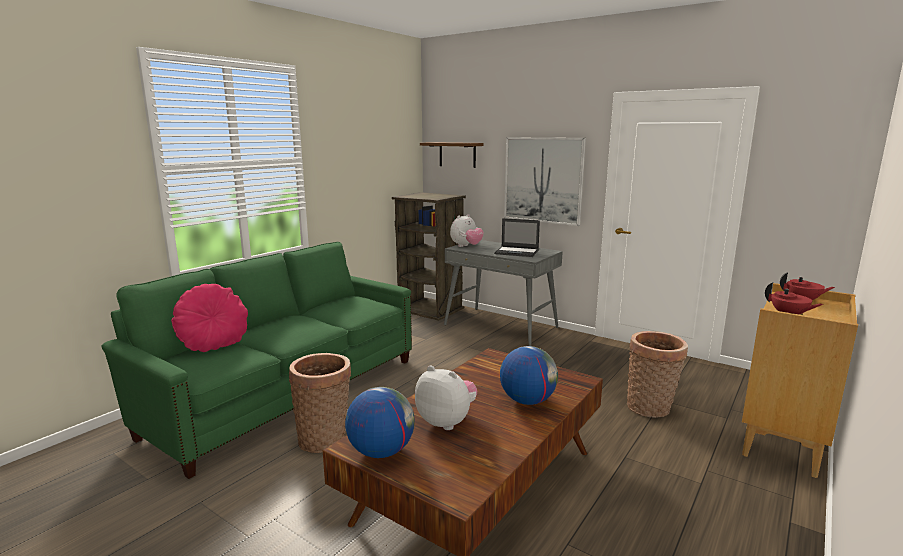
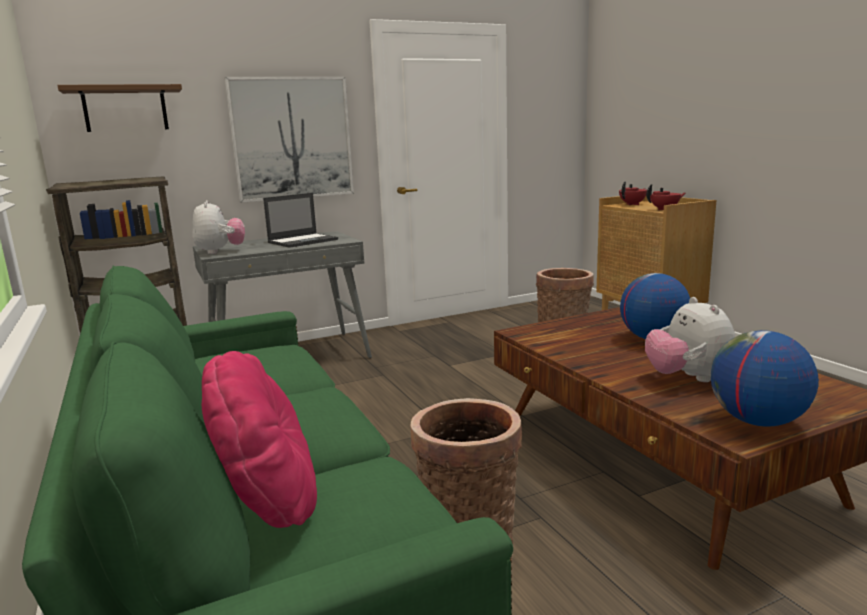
camera: 60 degrees left, 0 degrees up
plush toy [415,365,477,430] -> plush toy turned 75 degrees counterclockwise [645,297,735,382]

